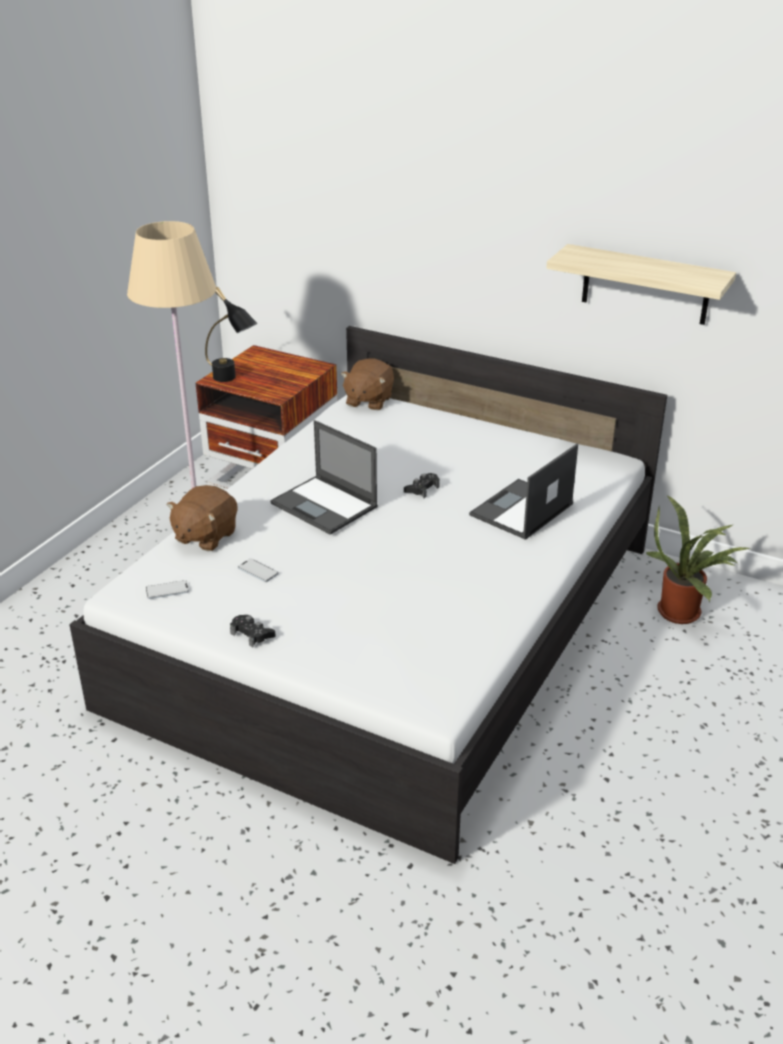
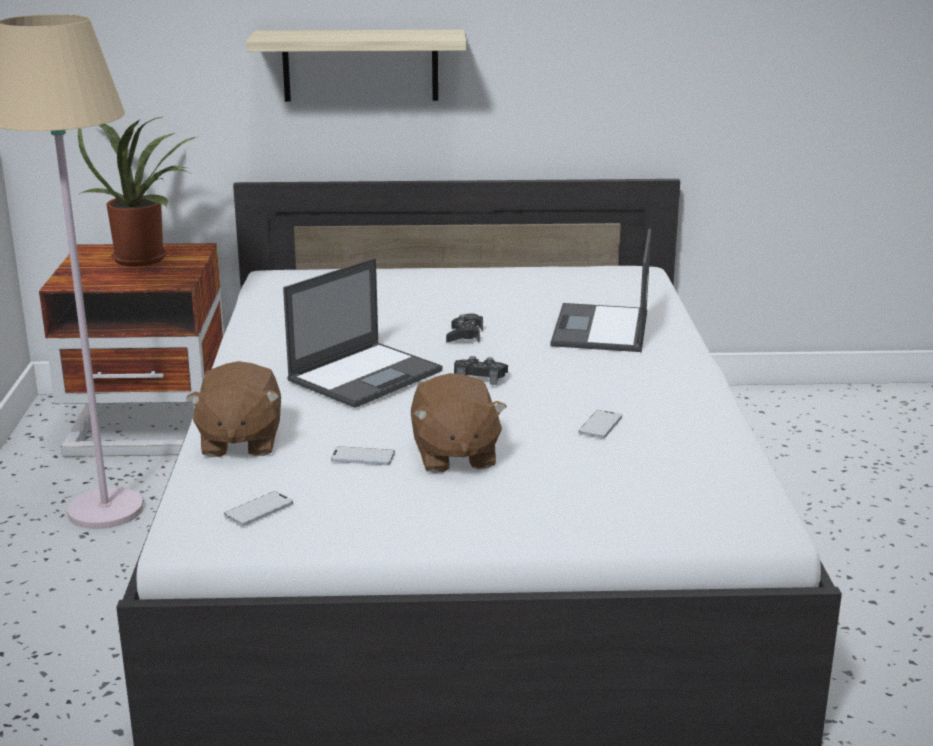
camera: 30 degrees left, 10 degrees down
black table lamp [205,287,257,382] -> none
black game controller [230,615,276,647] -> black game controller moved to [454,356,508,385]
laptop [270,420,378,535] -> laptop turned 60 degrees counterclockwise [283,258,443,408]
brown plush toy [341,358,394,410] -> brown plush toy moved to [411,373,507,473]
shelf [546,244,736,325] -> shelf moved to [246,30,466,102]
potted plant [646,495,750,624] -> potted plant moved to [78,117,196,266]
none -> phone [578,410,622,439]

